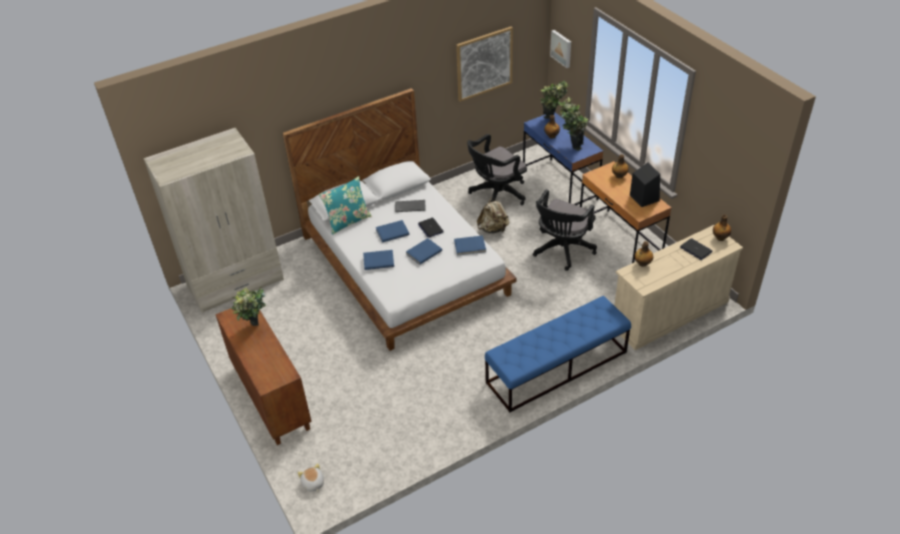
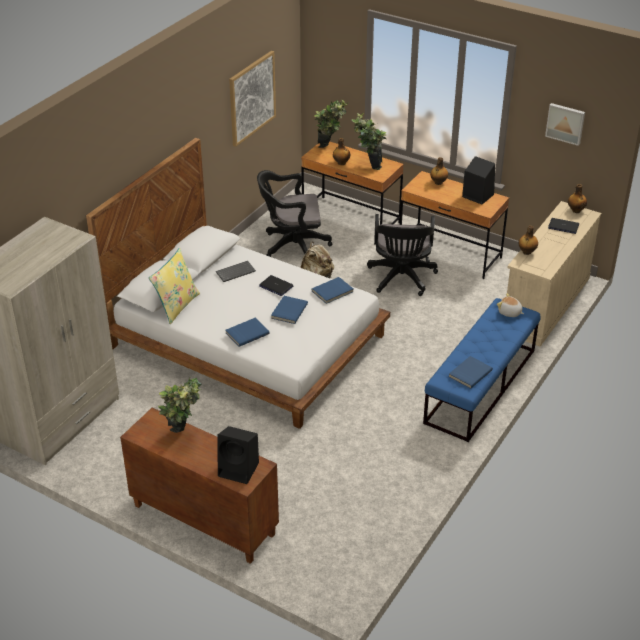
camera: 30 degrees left, 5 degrees down
plush toy [298,463,324,492] -> plush toy moved to [497,293,524,317]
turquoise pillow [319,176,371,235] -> yellow pillow [149,248,200,324]
blue book [376,220,409,243] -> blue book moved to [449,356,493,389]
black office chair [467,134,527,205] -> black office chair turned 60 degrees clockwise [257,170,332,257]
blue desk [523,112,603,205] -> brown desk [301,141,404,225]
picture [550,30,571,68] -> picture moved to [545,103,585,146]
none -> black speaker [217,426,259,484]

